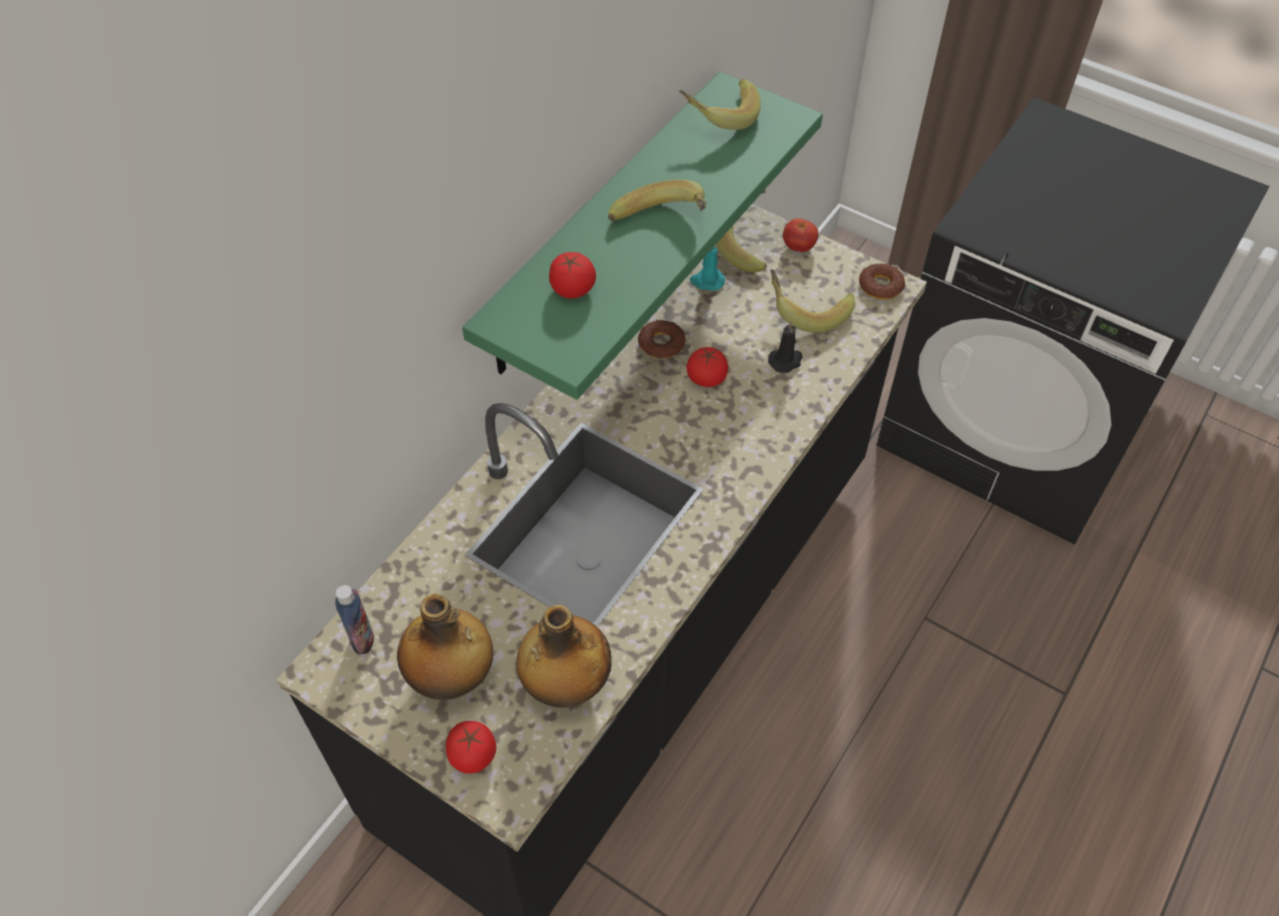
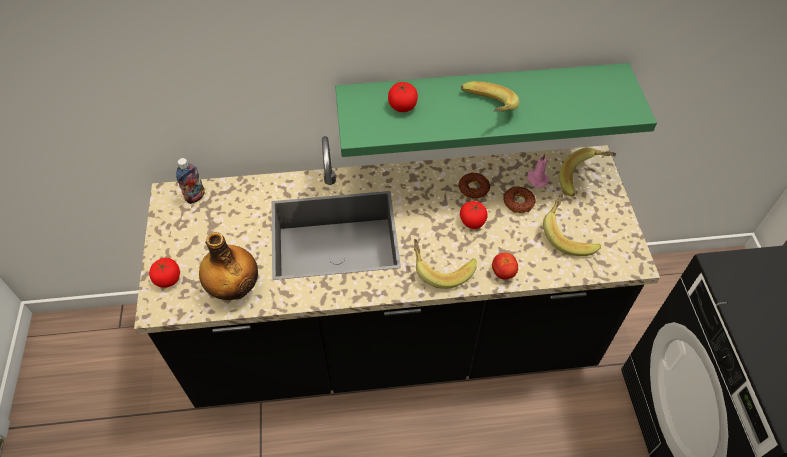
camera: 50 degrees right, 0 degrees up
bottle [397,593,493,700] -> none
banana [679,79,761,130] -> banana moved to [414,239,477,289]
turquoise candle [690,246,725,291] -> pink candle [527,153,549,188]
black candle [768,321,803,373] -> none
tomato [783,218,818,252] -> tomato moved to [492,253,518,279]
donut [859,263,906,300] -> donut moved to [503,187,536,213]

